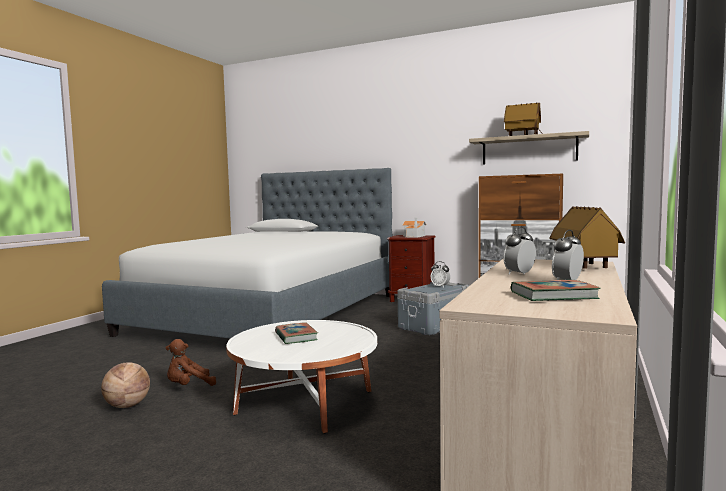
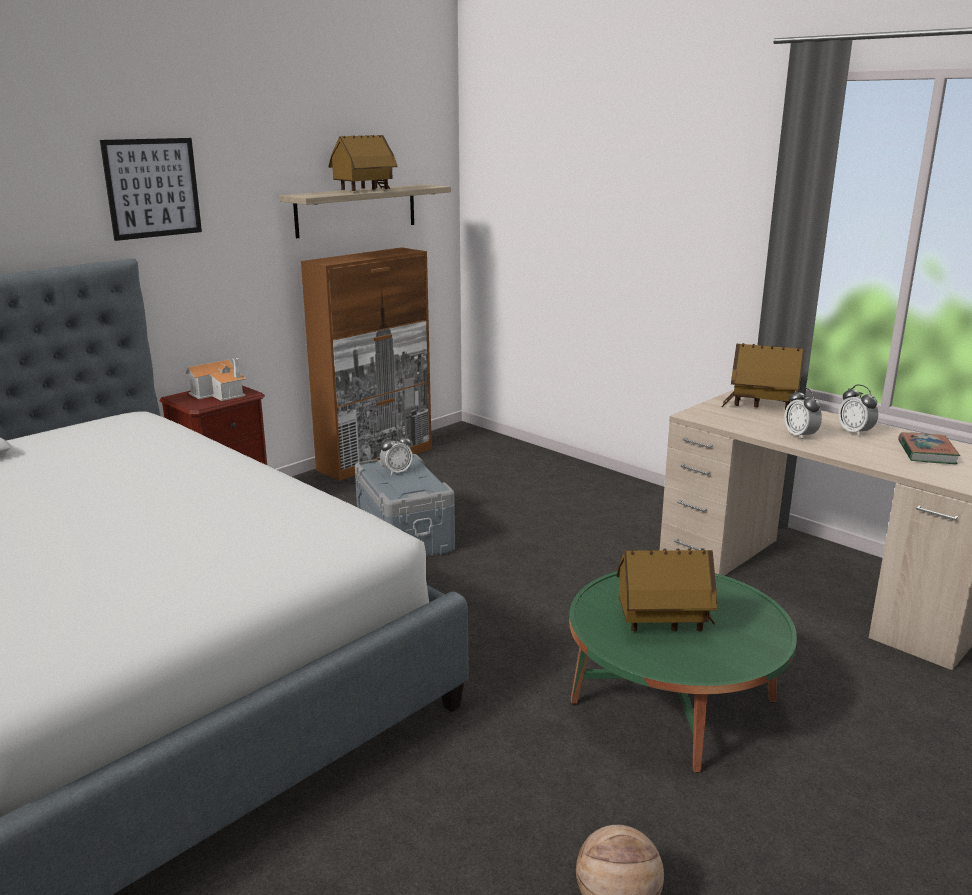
camera: 70 degrees left, 15 degrees up
brown plush toy [166,339,216,386] -> none
white coffee table [226,320,377,433] -> green coffee table [569,571,797,773]
book [275,322,318,344] -> toy house [617,548,717,632]
none -> picture [100,138,202,241]

